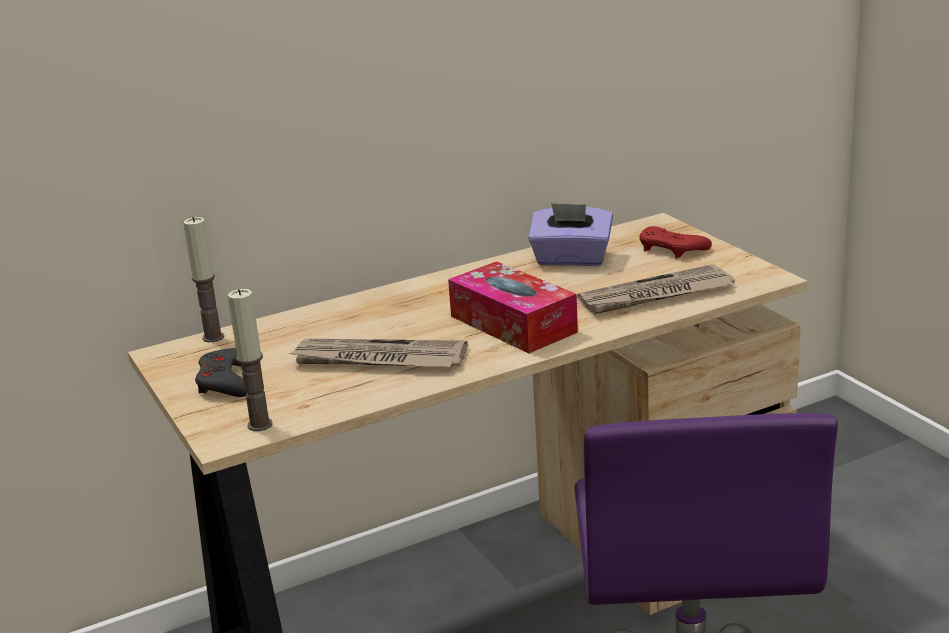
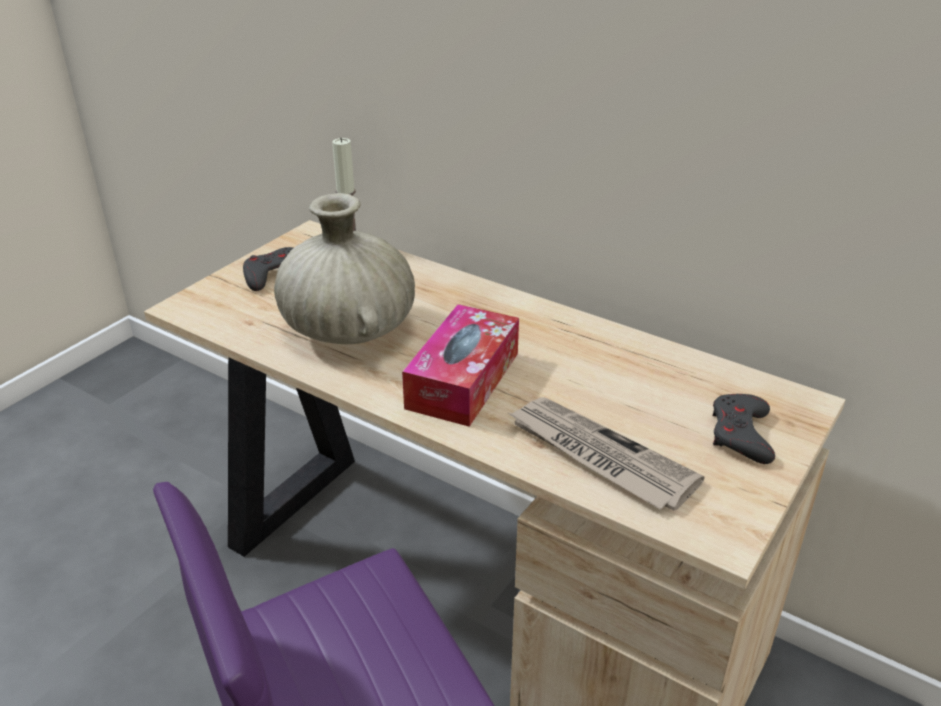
camera: 60 degrees right, 10 degrees up
candle [228,289,273,431] -> none
newspaper [288,339,468,367] -> beige vase [274,193,415,344]
purple tissue box [528,203,613,266] -> none
red game controller [640,226,712,259] -> grey game controller [712,394,775,464]

